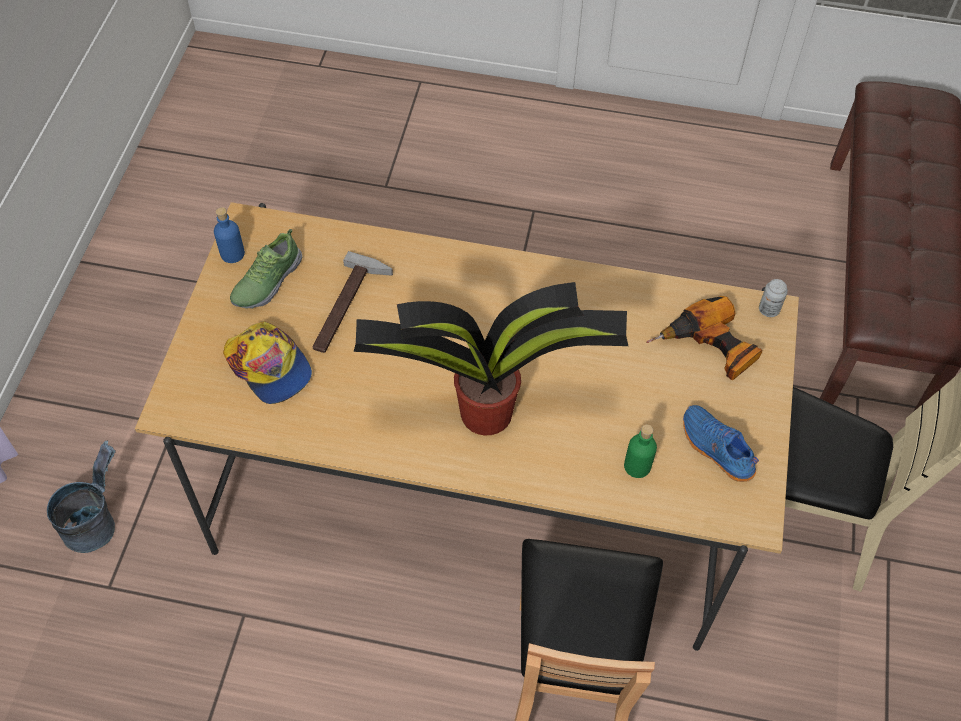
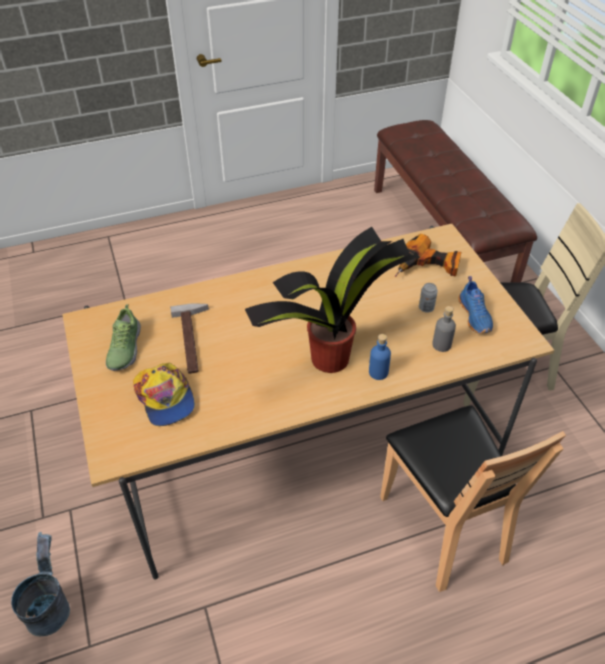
camera: 30 degrees left, 10 degrees down
blue bottle [214,207,245,263] -> blue bottle moved to [369,334,391,380]
cap [223,321,312,404] -> cap turned 45 degrees clockwise [133,363,195,426]
green bottle [624,425,657,478] -> grey bottle [432,306,456,352]
blue shoe [683,405,759,482] -> blue shoe turned 120 degrees counterclockwise [458,276,493,333]
can [759,279,788,317] -> can moved to [419,283,438,313]

